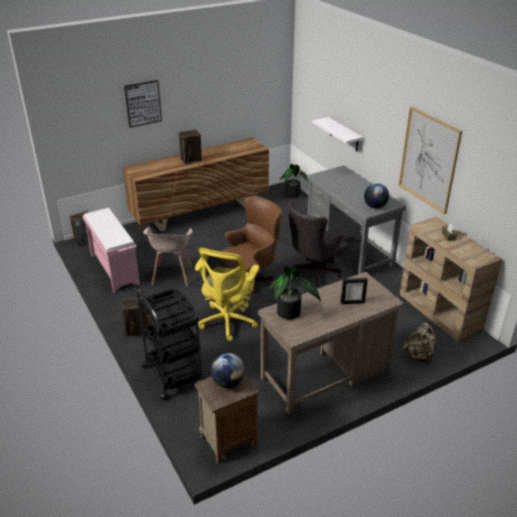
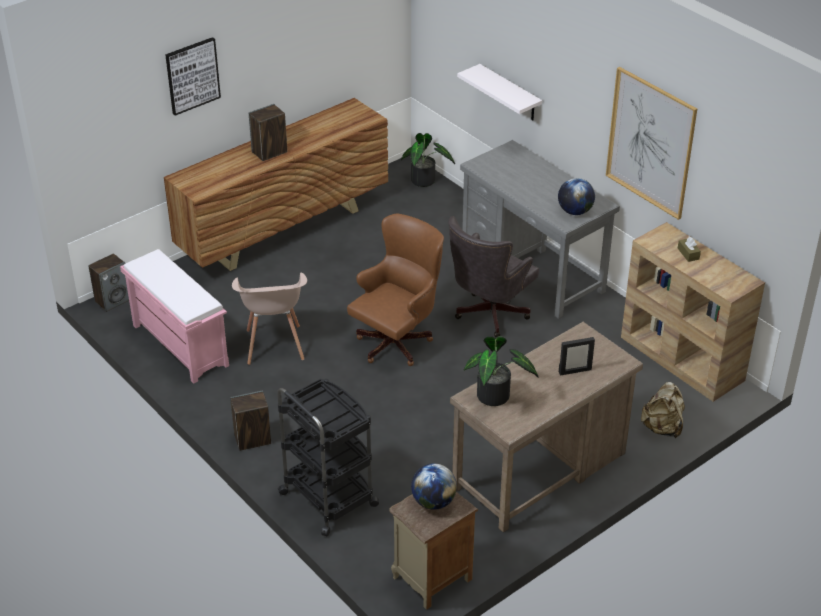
camera: 10 degrees left, 5 degrees up
yellow office chair [195,248,260,341] -> none

